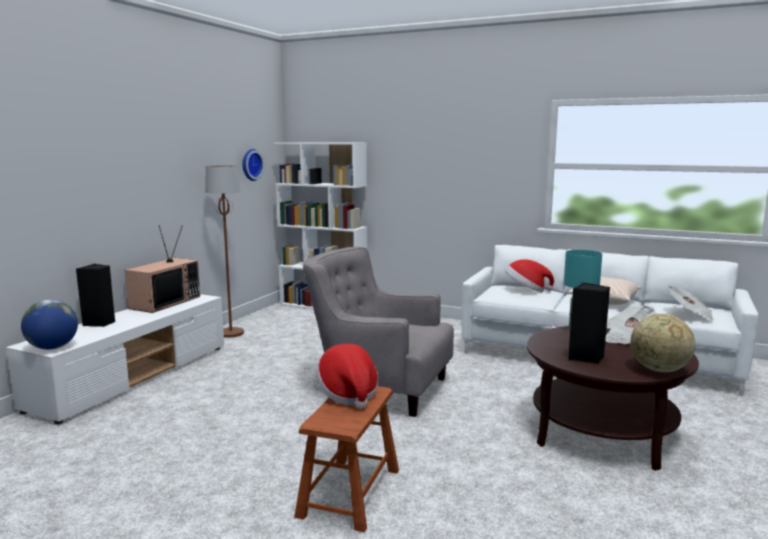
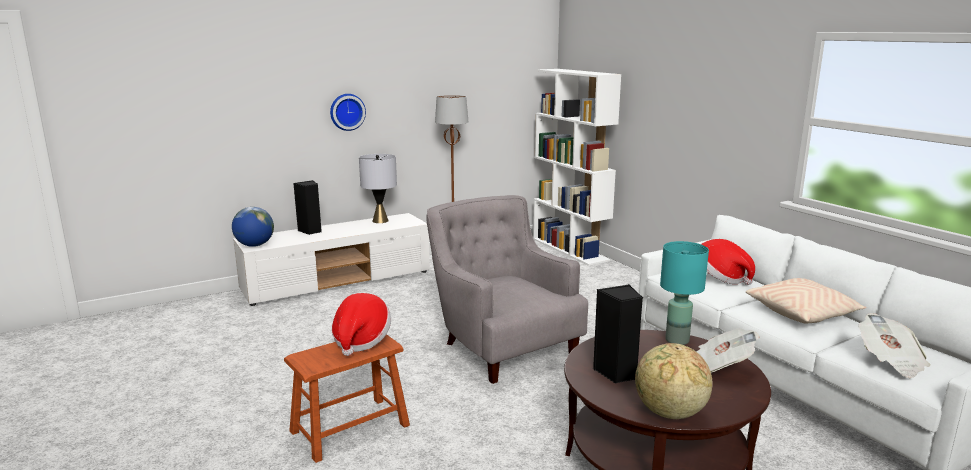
camera: 35 degrees right, 5 degrees up
television [125,225,200,313] -> grey table lamp [359,154,397,223]
wall clock [242,149,264,181] -> wall clock moved to [330,94,366,131]

